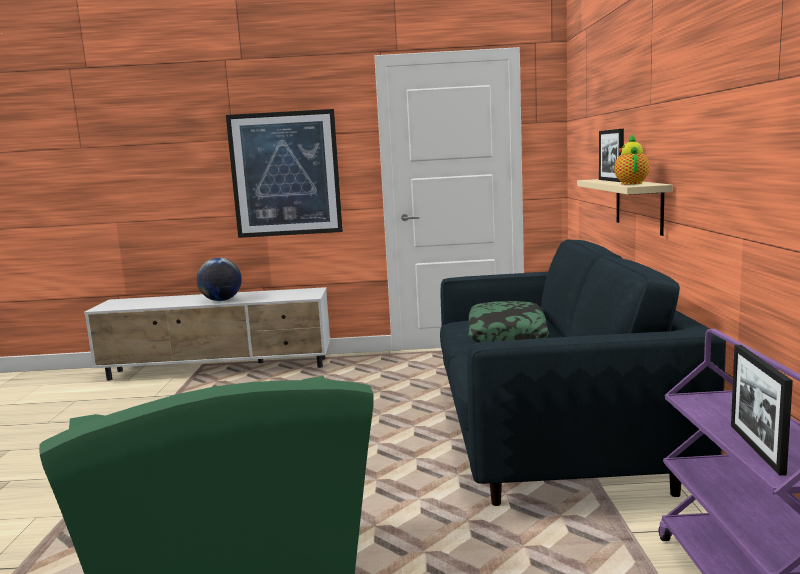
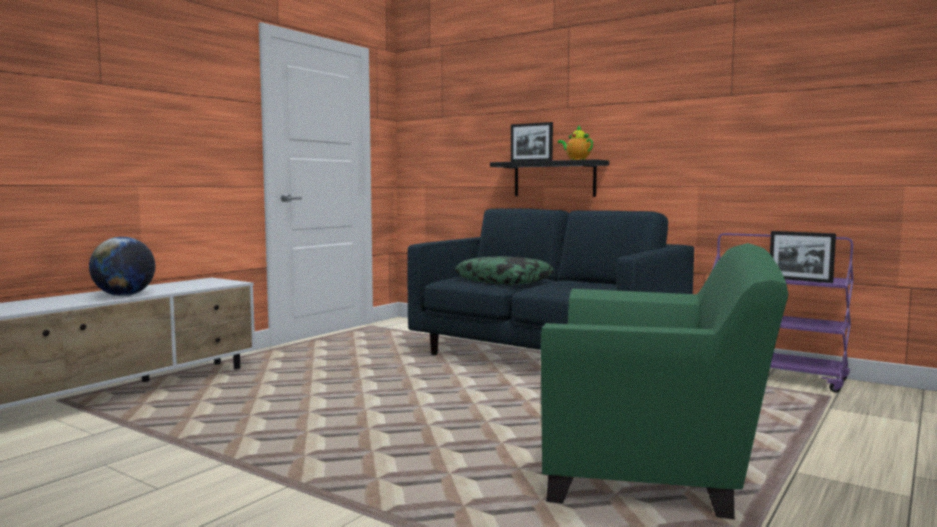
camera: 55 degrees left, 5 degrees down
picture [226,109,343,238] -> none
beige shelf [577,179,673,236] -> black shelf [490,159,609,197]

